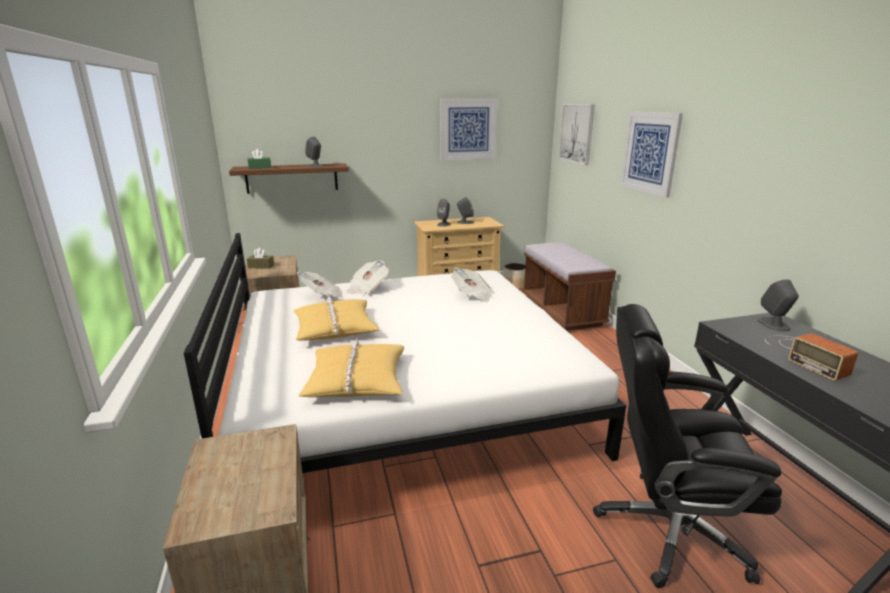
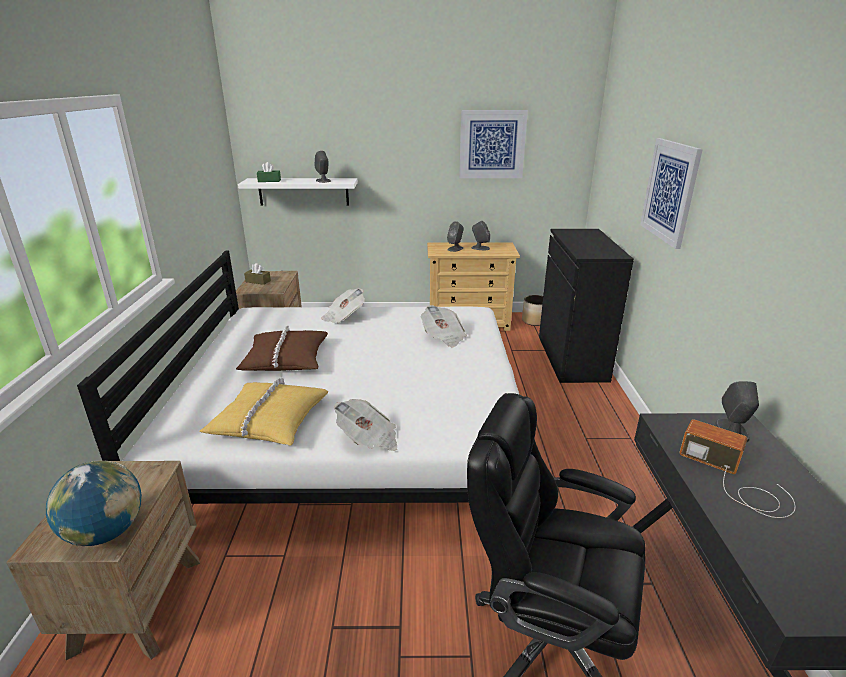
camera: 15 degrees right, 5 degrees up
brown shelf [229,163,349,194] -> white shelf [238,178,358,205]
yellow pillow [293,296,379,341] -> brown pillow [236,325,328,371]
newspaper [297,272,343,298] -> newspaper moved to [334,399,397,451]
brown bench [522,243,616,331] -> black cabinet [539,229,634,383]
picture [559,104,595,165] -> none
radio [765,333,858,381] -> radio turned 135 degrees clockwise [680,419,796,518]
none -> globe [46,461,142,546]

